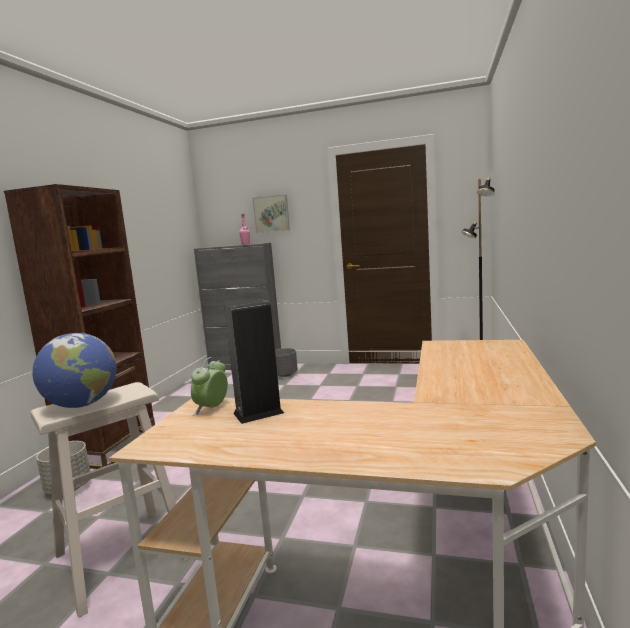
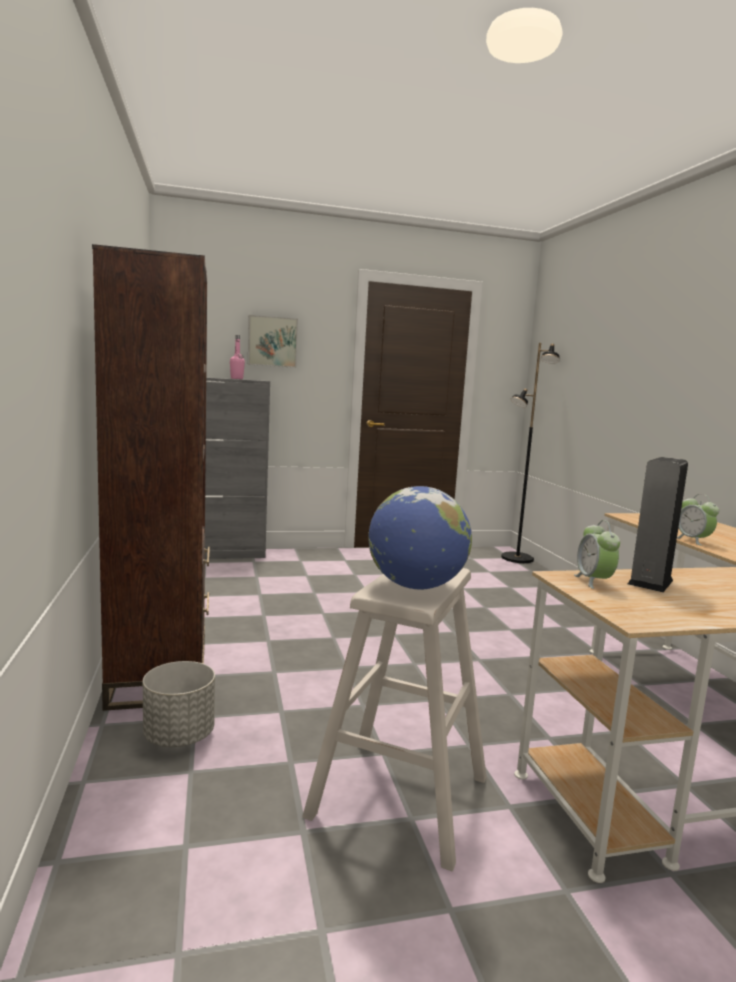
camera: 30 degrees left, 0 degrees up
grey planter [275,348,298,377] -> none
none -> alarm clock [677,494,719,546]

